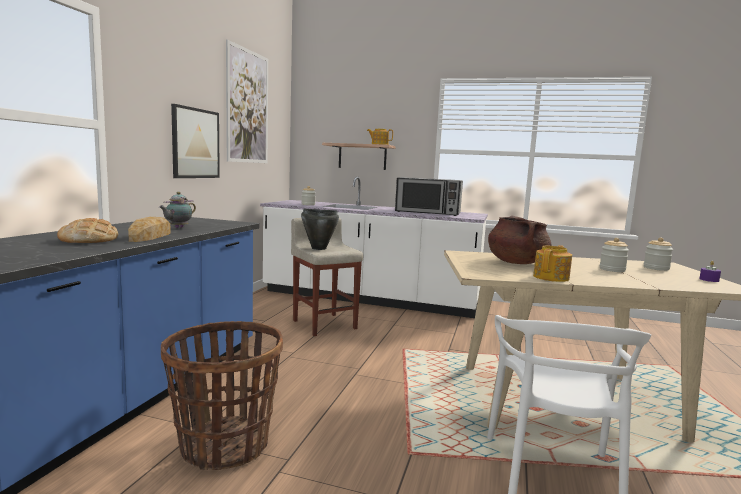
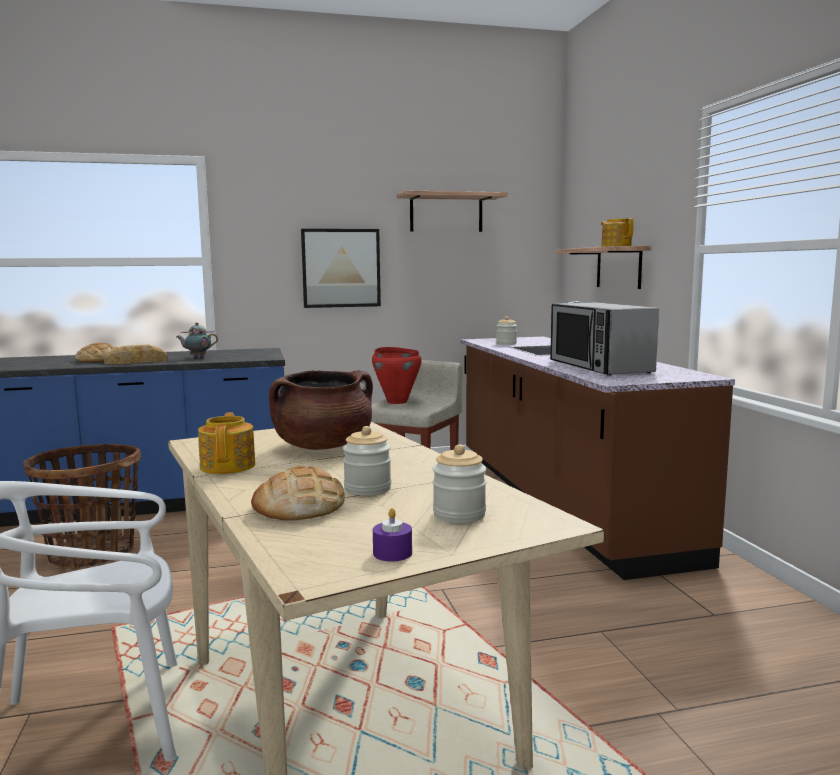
camera: 60 degrees right, 0 degrees up
picture [226,39,268,163] -> shelf [397,190,508,232]
white counter [260,176,488,318] -> brown counter [461,301,735,580]
black cooking pot [301,209,339,250] -> red cooking pot [372,347,422,404]
teapot [533,245,572,282] -> teapot turned 105 degrees counterclockwise [198,412,255,474]
none -> bread [251,466,345,521]

